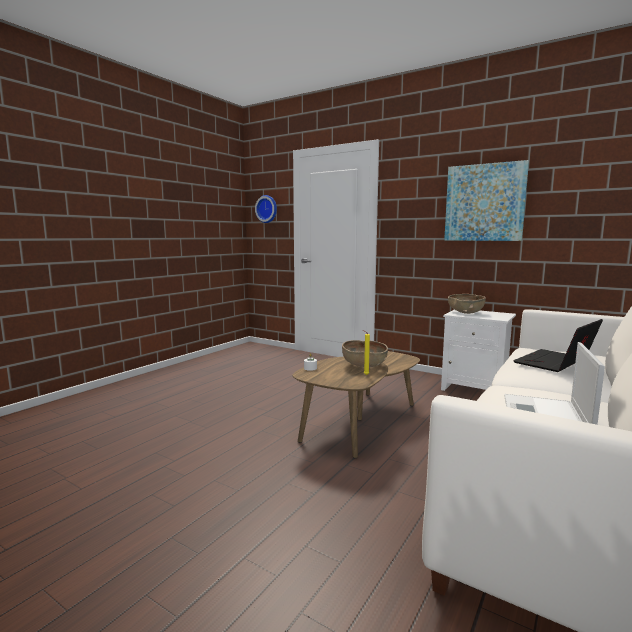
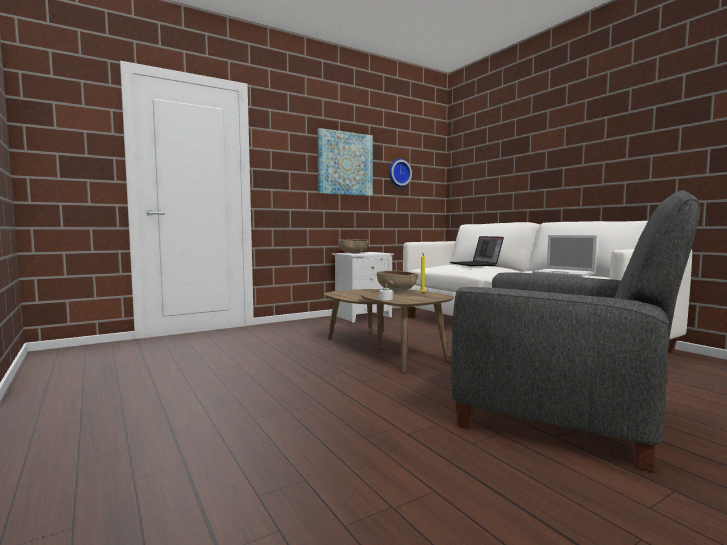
camera: 65 degrees left, 5 degrees down
wall clock [255,195,277,223] -> wall clock moved to [389,159,412,187]
none -> grey armchair [451,190,701,472]

